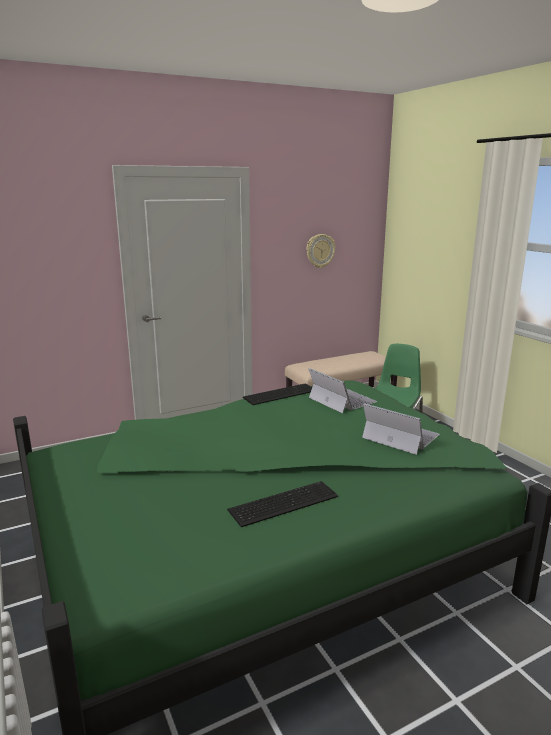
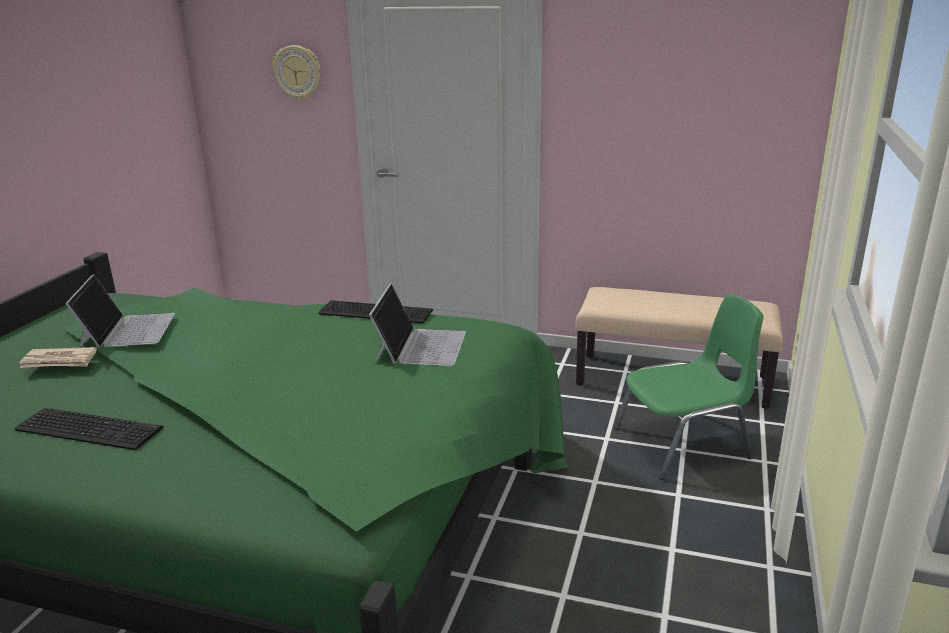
camera: 45 degrees right, 5 degrees up
wall clock [306,234,335,268] -> wall clock moved to [272,45,320,100]
laptop [362,403,440,455] -> laptop moved to [65,274,175,348]
none -> newspaper [19,347,97,368]

